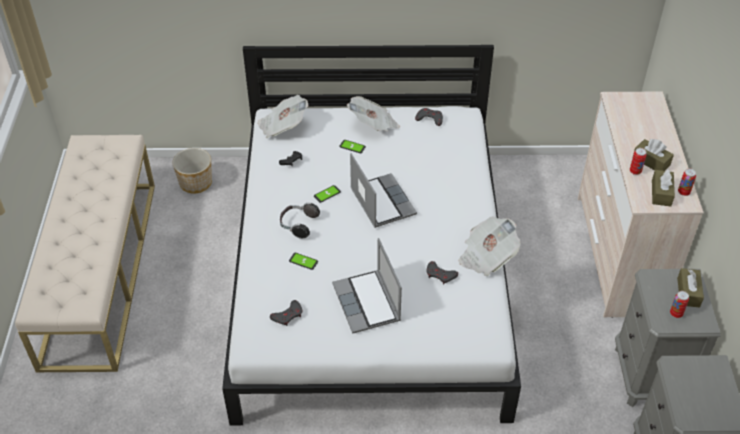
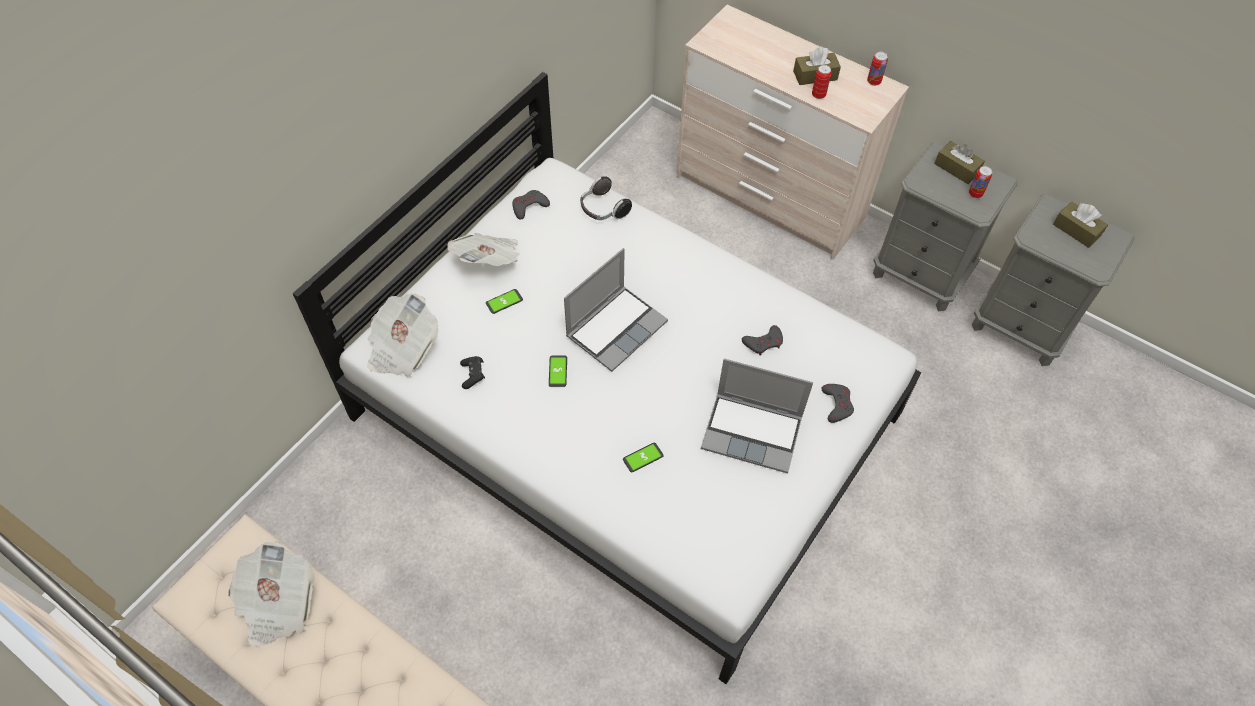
camera: 55 degrees left, 10 degrees up
planter [172,148,212,194] -> none
grey game controller [270,300,302,326] -> grey game controller moved to [822,384,854,423]
headphones [280,202,320,239] -> headphones moved to [580,176,632,220]
laptop [350,153,417,228] -> laptop turned 120 degrees clockwise [564,248,668,372]
newspaper [459,216,521,277] -> newspaper moved to [228,541,315,647]
brown tissue box [652,170,675,207] -> brown tissue box moved to [1053,201,1108,248]

